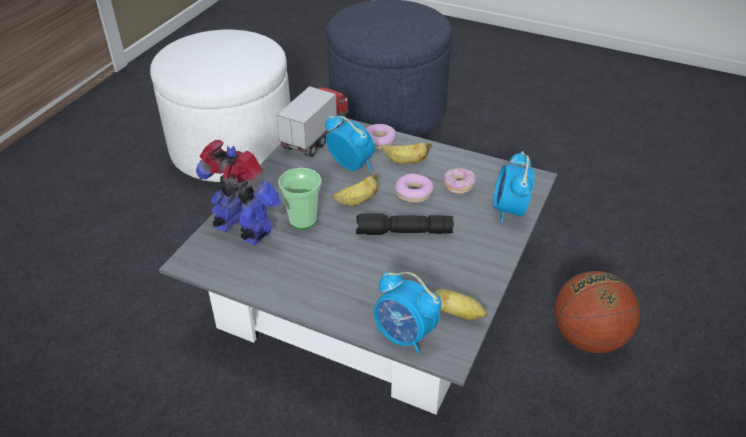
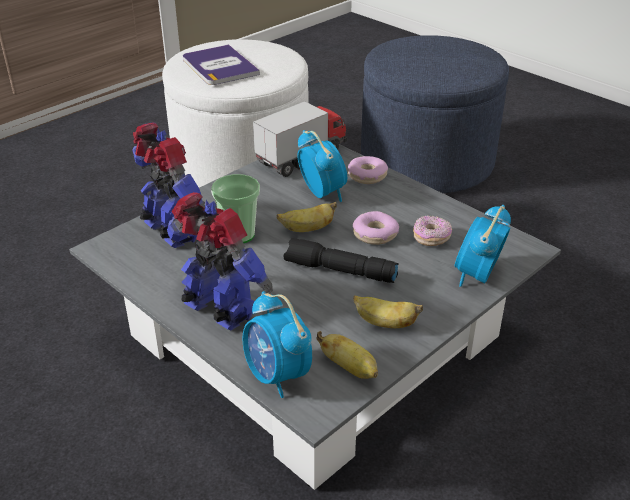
camera: 20 degrees right, 5 degrees down
banana [382,143,432,164] -> banana moved to [353,295,423,328]
basketball [554,271,640,353] -> none
none -> toy robot [167,192,273,330]
none -> book [183,44,260,85]

